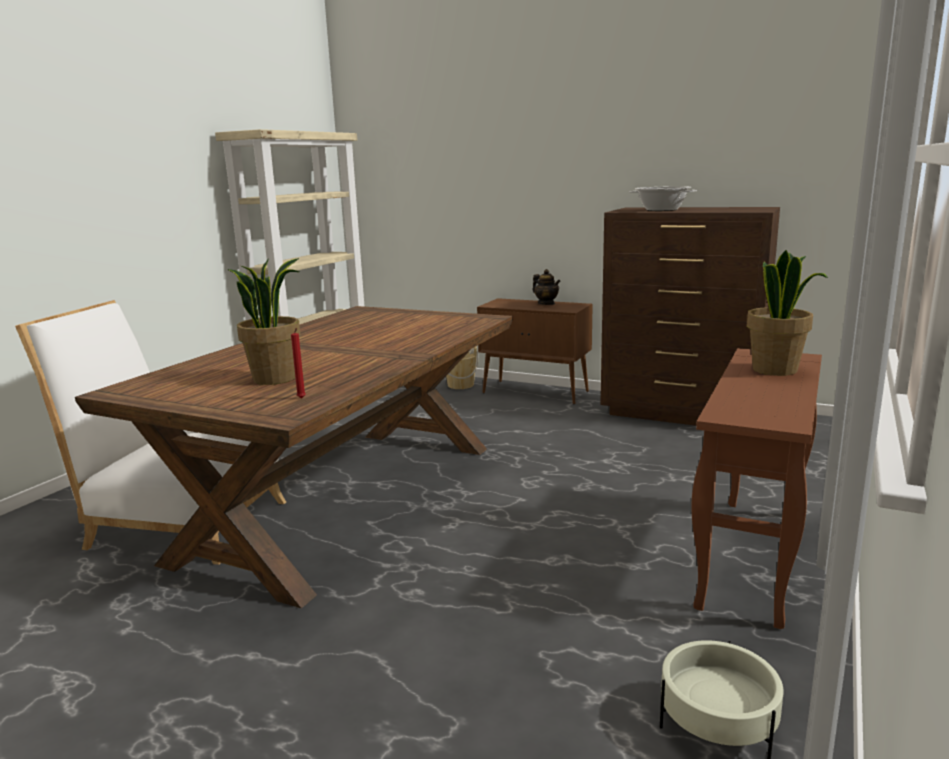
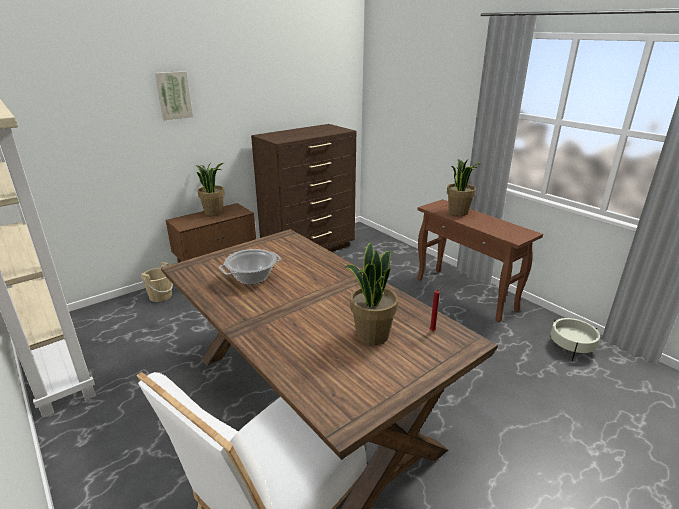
camera: 65 degrees left, 10 degrees up
teapot [533,269,561,305] -> potted plant [196,163,225,216]
cooking pot [629,186,697,211] -> cooking pot moved to [219,249,282,285]
none -> picture [155,71,193,120]

